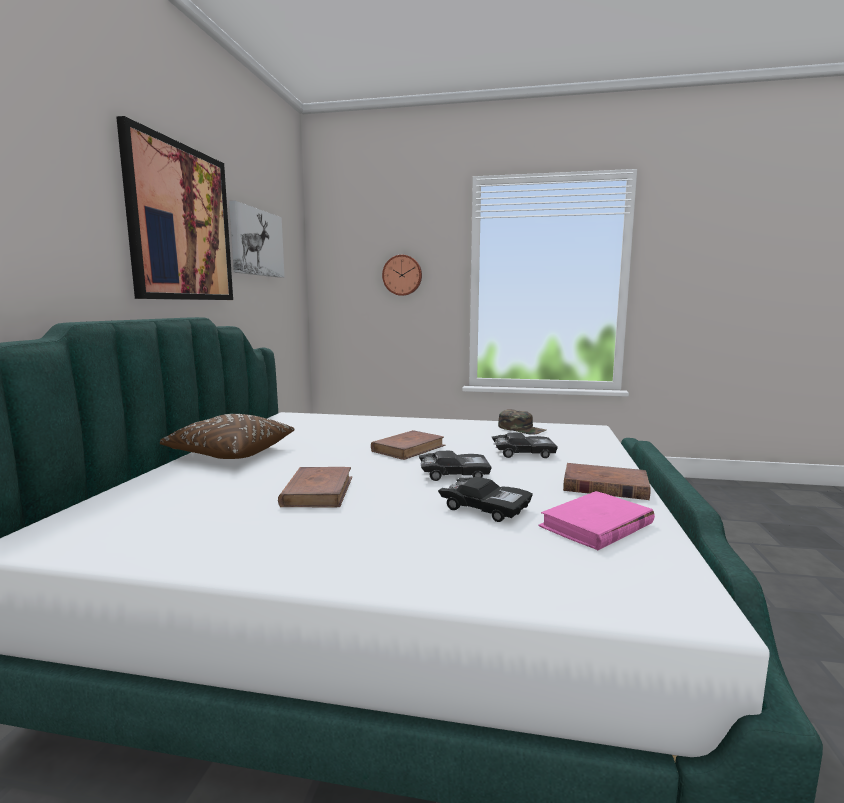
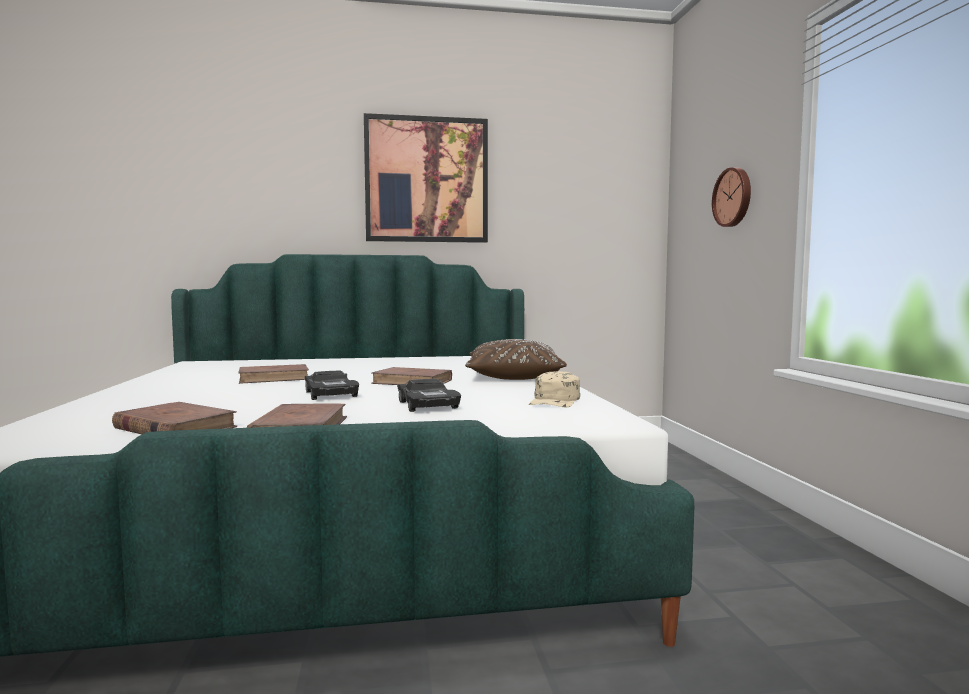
camera: 70 degrees right, 5 degrees down
brown pillow [160,414,295,459] -> brown pillow moved to [465,339,567,380]
picture [229,200,284,278] -> none
black toy car [438,477,533,522] -> none
green cap [498,409,546,435] -> beige cap [529,371,580,407]
pink book [538,491,655,550] -> brown book [112,402,237,434]

